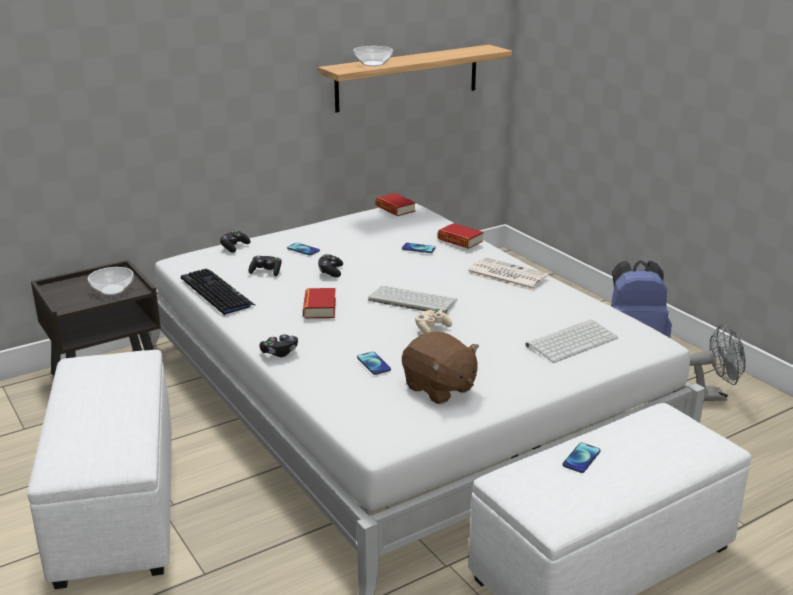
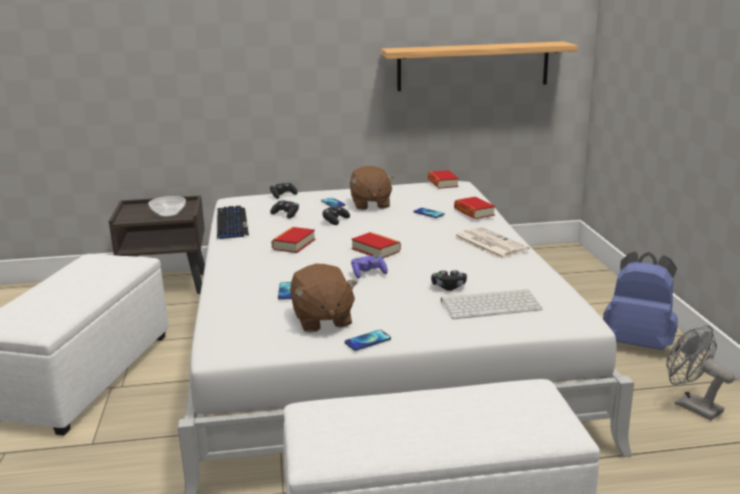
camera: 25 degrees right, 5 degrees down
black game controller [259,335,298,357] -> black game controller moved to [431,270,467,291]
bowl [354,46,393,66] -> none
keyboard [368,286,458,314] -> book [351,232,401,258]
beige game controller [415,308,452,334] -> purple game controller [351,255,388,279]
phone [562,443,600,473] -> phone moved to [345,330,391,351]
grey fan [690,324,746,401] -> grey fan turned 150 degrees counterclockwise [667,326,735,420]
none -> brown plush toy [350,165,394,210]

